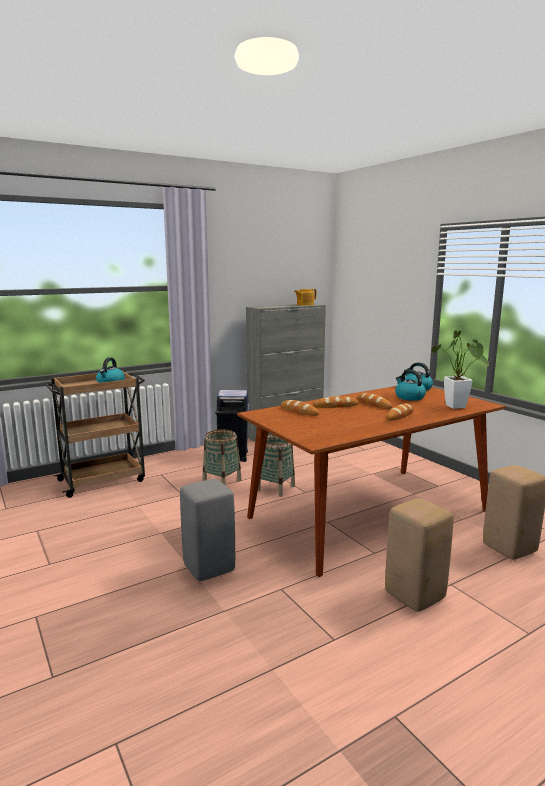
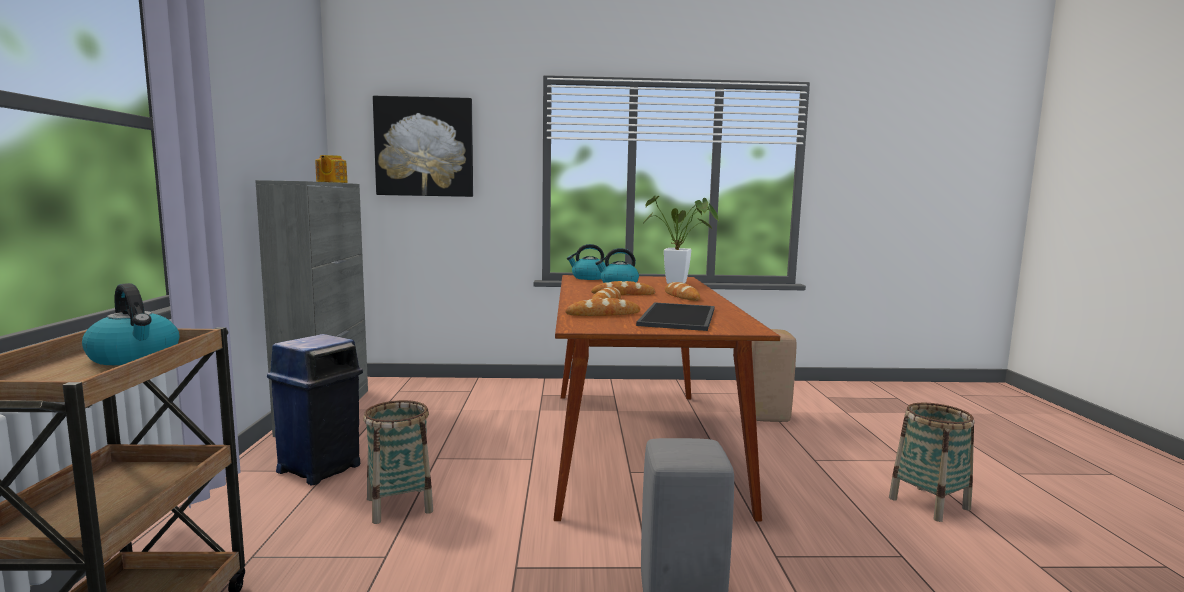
camera: 60 degrees left, 5 degrees down
basket [258,434,295,497] -> basket moved to [889,403,974,522]
beige stool [385,498,454,612] -> none
none -> picture [373,96,473,197]
none -> tray [636,302,715,331]

